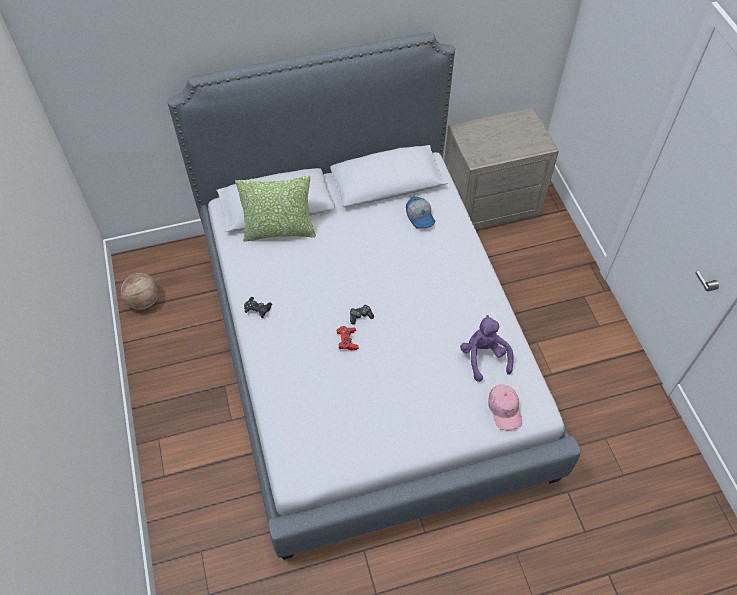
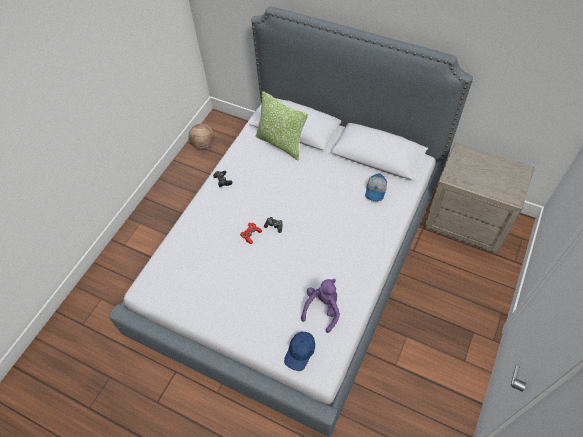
camera: 45 degrees right, 0 degrees up
pink cap [488,385,522,430] -> blue cap [284,332,315,371]

